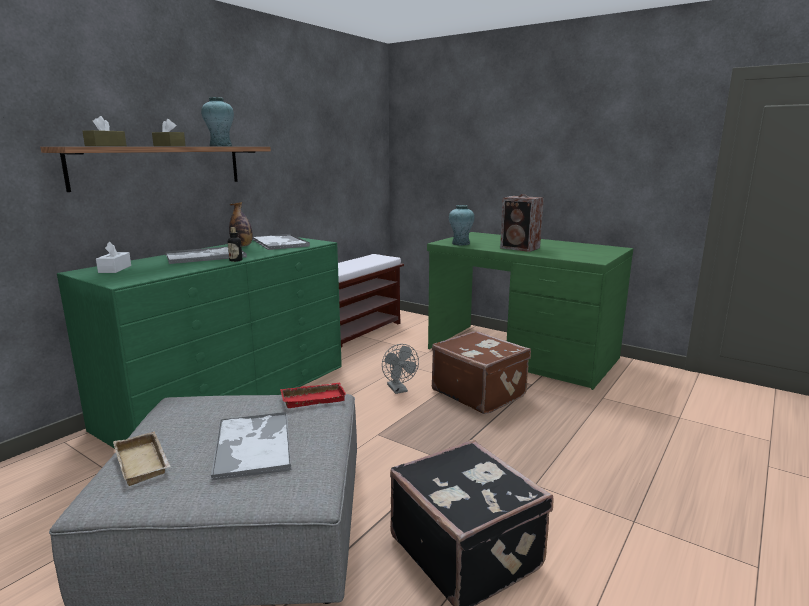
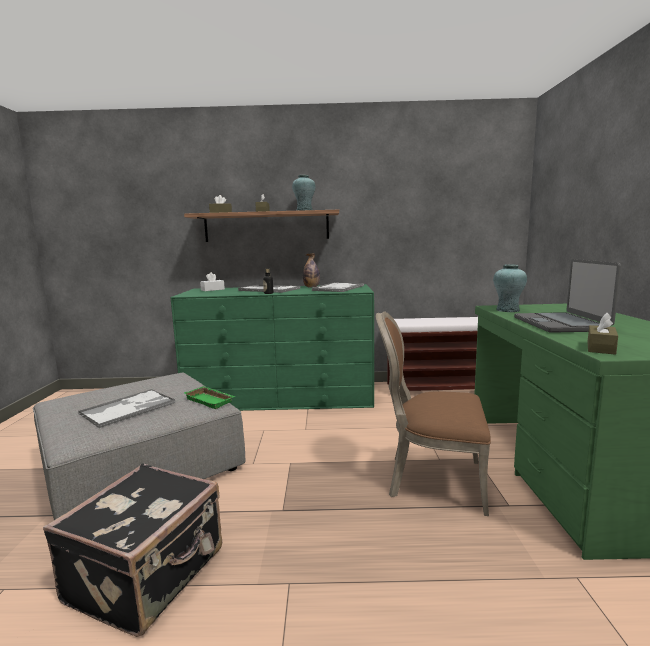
camera: 55 degrees right, 5 degrees down
beige tray [113,431,171,486] -> none
red tray [280,383,346,408] -> green tray [184,386,236,409]
grey fan [382,344,419,394] -> none
brown suitcase [432,331,531,414] -> brown chair [376,311,491,516]
speaker [500,194,544,252] -> laptop [514,259,621,333]
none -> brown tissue box [588,313,618,355]

